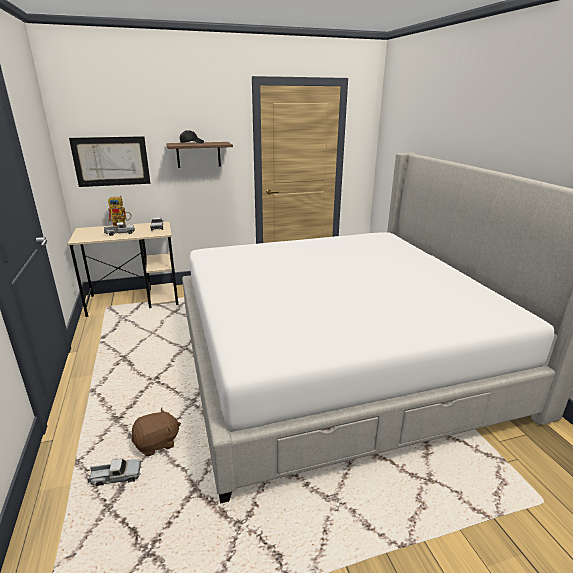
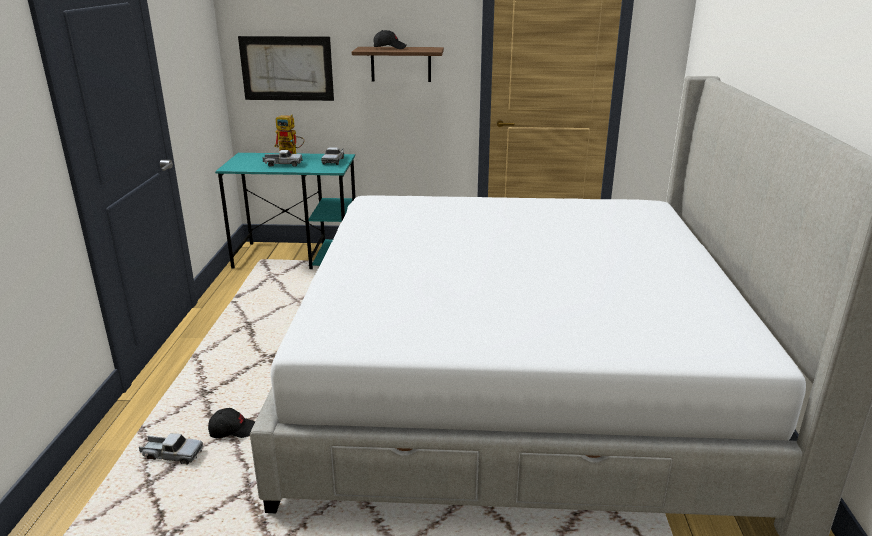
camera: 20 degrees right, 0 degrees up
beige desk [67,221,178,317] -> turquoise desk [215,153,356,269]
brown plush toy [132,408,181,456] -> black cap [208,408,255,438]

